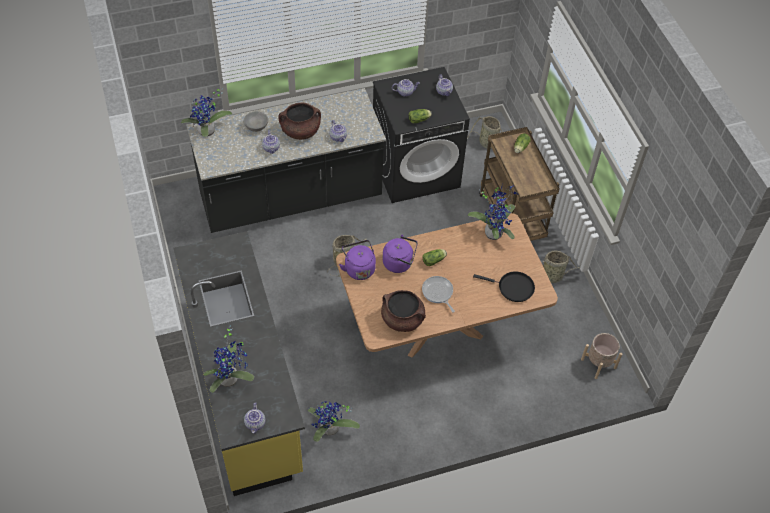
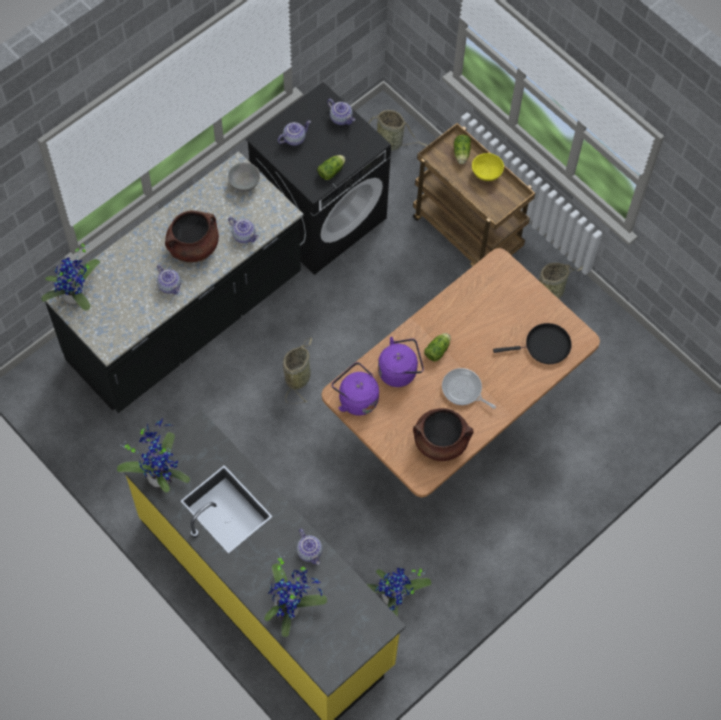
camera: 25 degrees left, 10 degrees up
grey bowl [244,111,268,132] -> grey bowl moved to [228,162,260,192]
teapot [244,402,265,434] -> teapot moved to [297,529,322,565]
potted plant [468,184,519,240] -> potted plant moved to [117,418,190,492]
beige planter [581,333,622,379] -> none
none -> yellow bowl [472,153,504,181]

